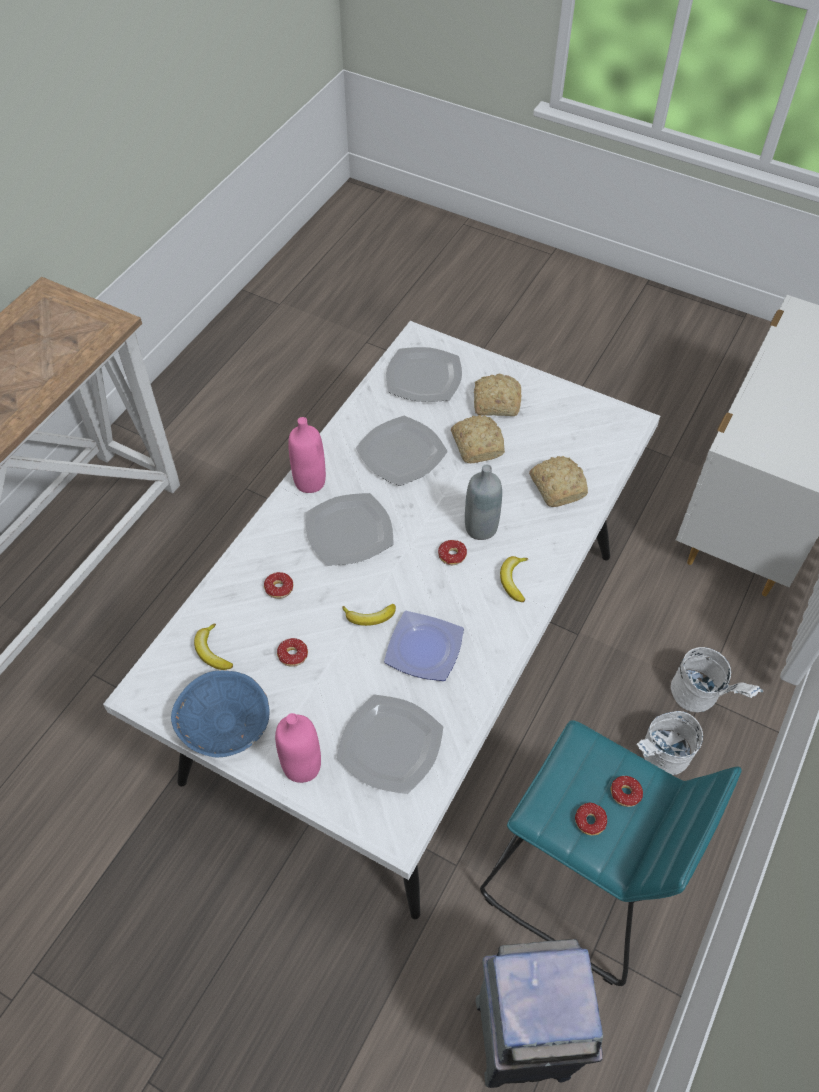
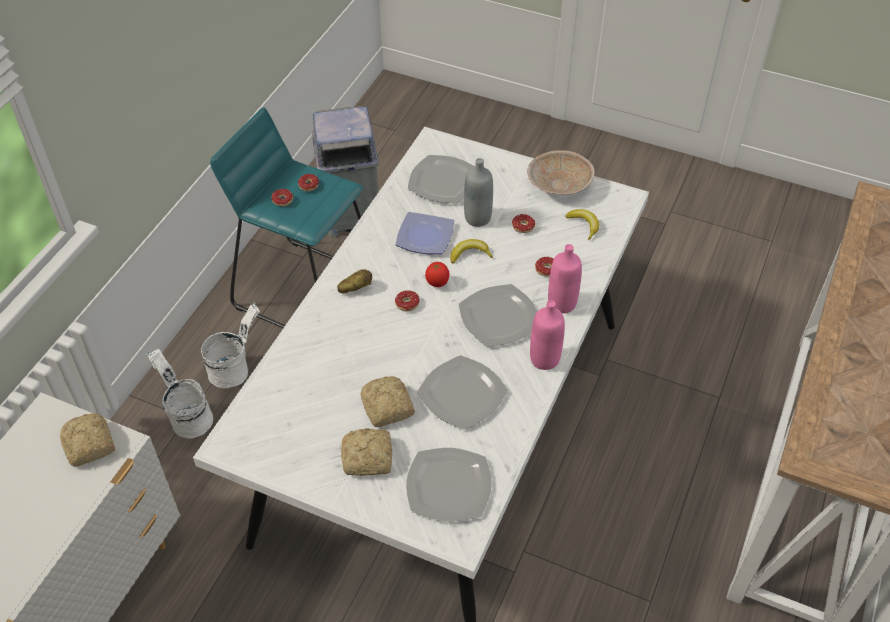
camera: 175 degrees right, 5 degrees down
blue bowl [171,670,270,757] -> beige bowl [527,150,595,195]
pink bottle [275,713,321,783] -> pink bottle moved to [548,244,582,314]
grey bottle [465,465,502,540] -> grey bottle moved to [464,158,493,227]
banana [500,556,528,602] -> potato [337,269,372,294]
bread [529,456,588,507] -> bread moved to [60,413,115,467]
none -> tomato [425,262,449,287]

